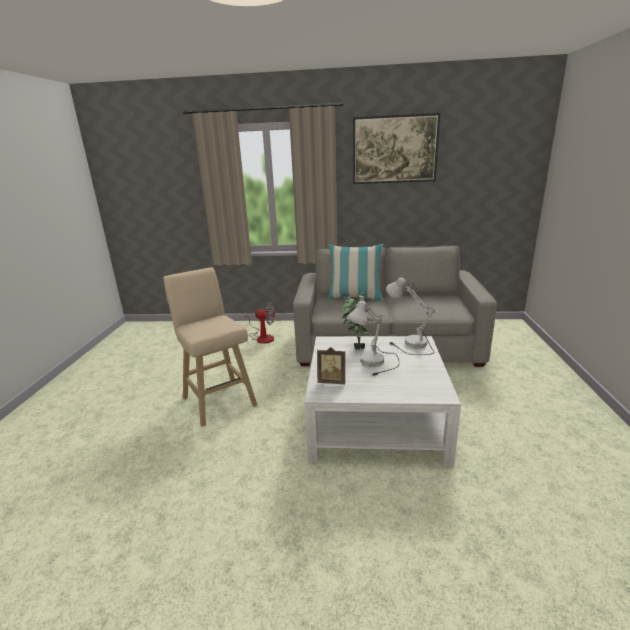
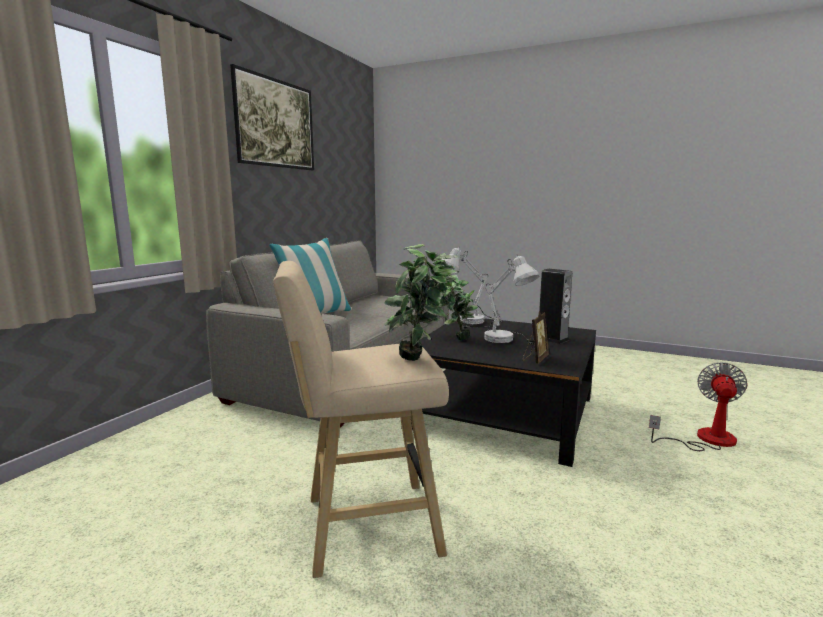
camera: 70 degrees left, 10 degrees down
fan [245,303,275,344] -> fan moved to [649,362,748,451]
white coffee table [304,336,461,466] -> black coffee table [411,318,596,467]
none -> potted plant [384,244,458,361]
none -> speaker [539,269,572,344]

